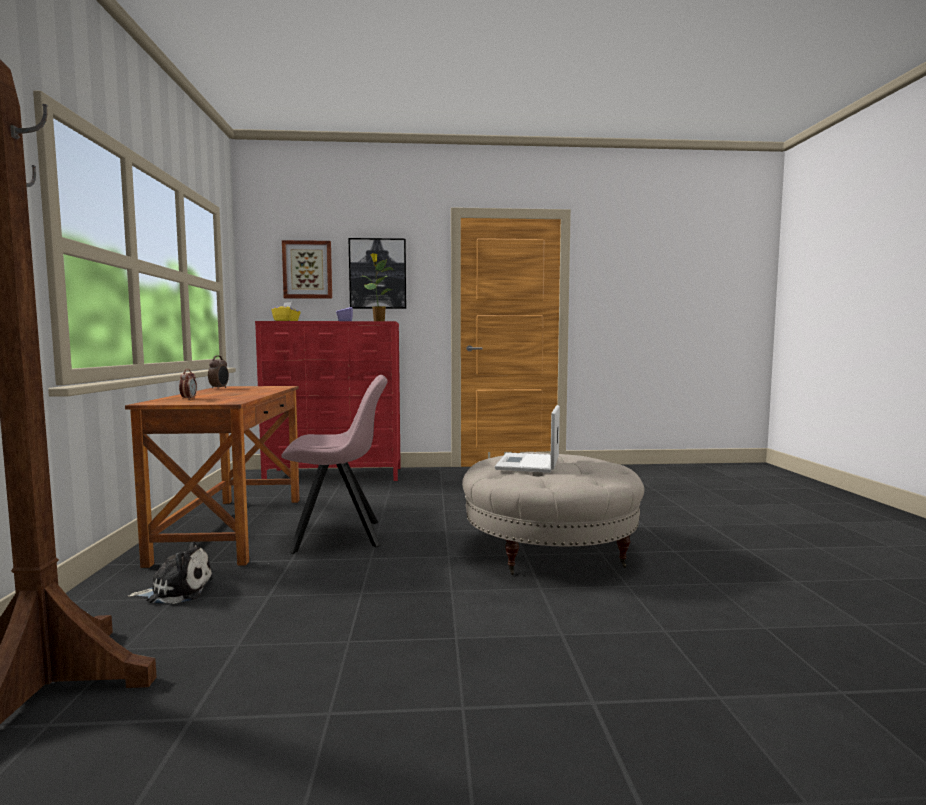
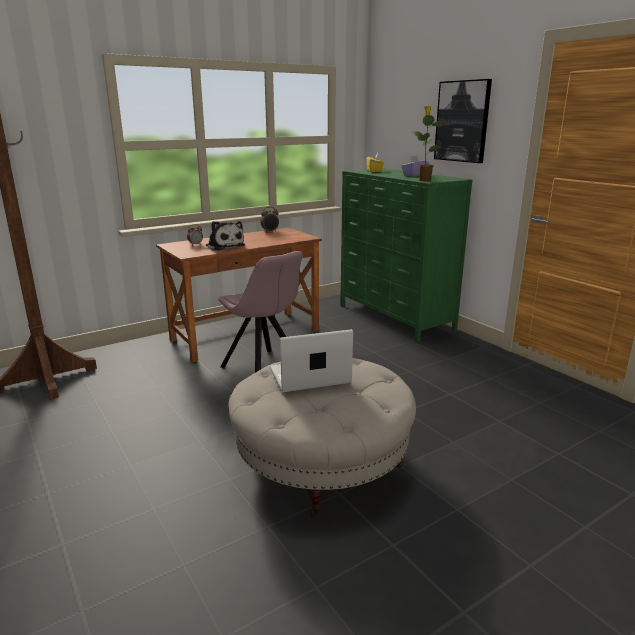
camera: 60 degrees right, 15 degrees up
plush toy [128,541,213,604] -> plush toy moved to [206,221,245,250]
red dresser [255,321,401,481] -> green dresser [340,168,473,343]
picture [282,240,332,299] -> none

